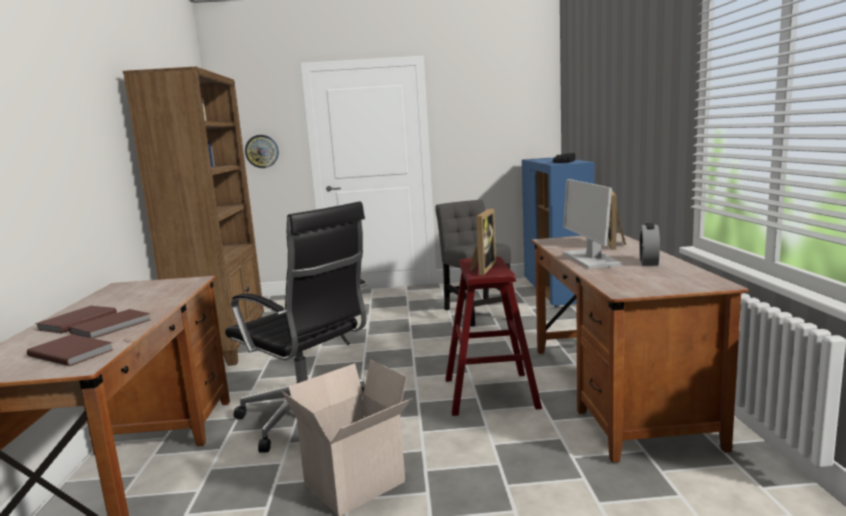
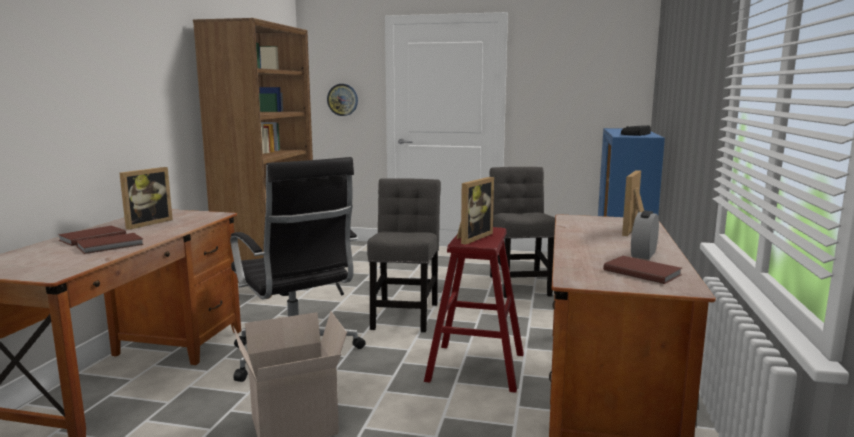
camera: 15 degrees right, 0 degrees up
brown book [27,334,113,366] -> brown book moved to [603,256,682,284]
monitor [563,179,622,269] -> none
none -> picture frame [119,167,173,230]
none -> grey chair [367,178,441,332]

